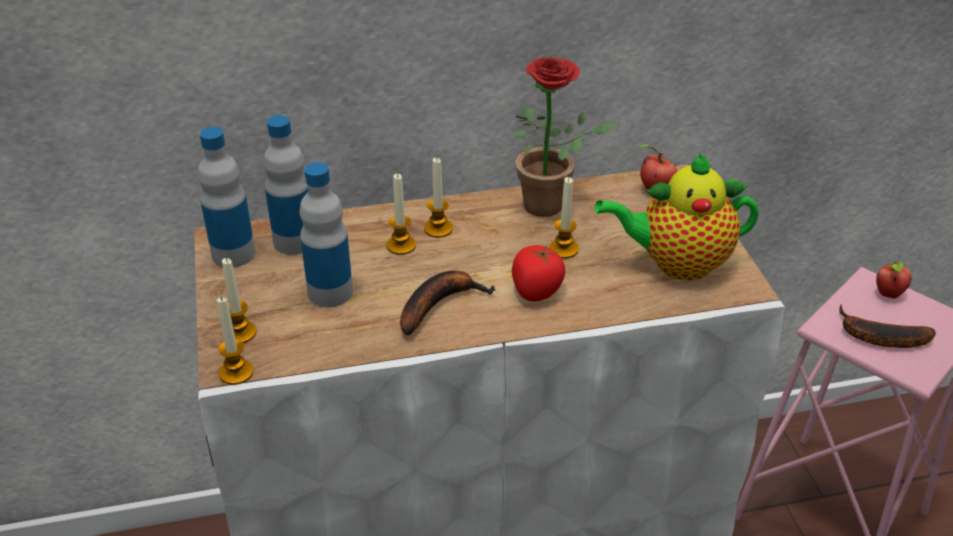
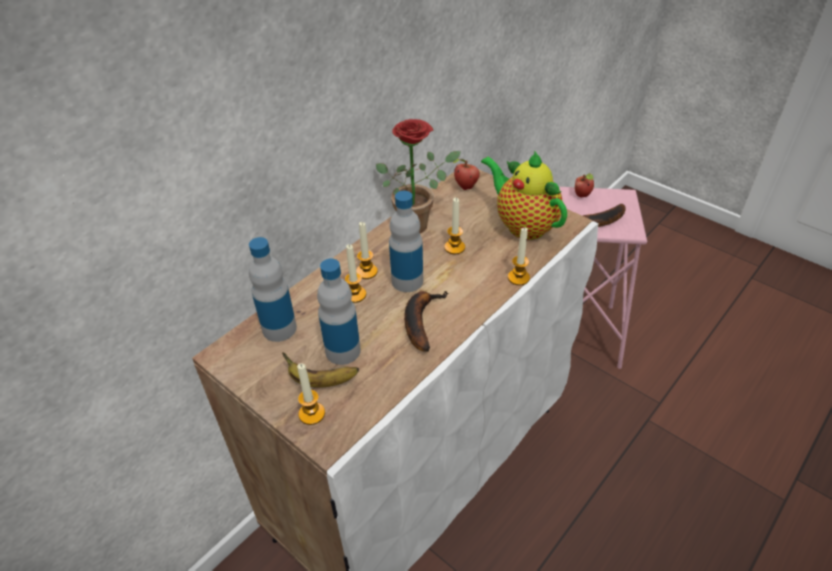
camera: 35 degrees left, 5 degrees up
bottle [198,127,255,268] -> bottle moved to [389,191,423,292]
candle [217,297,253,385] -> candle moved to [508,227,530,286]
tomato [512,245,565,302] -> none
teapot [595,152,759,280] -> teapot turned 90 degrees clockwise [481,150,567,240]
none -> banana [282,352,359,388]

